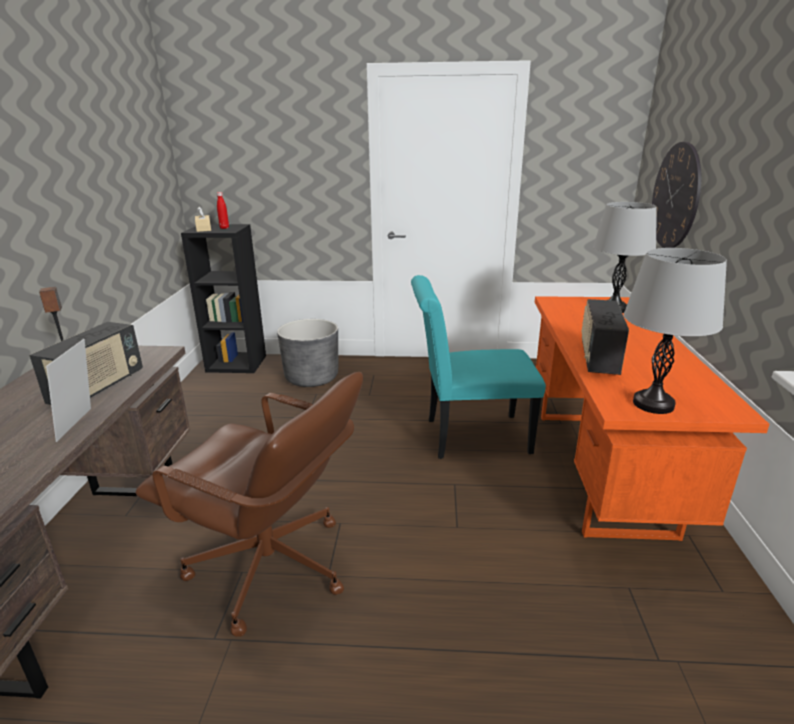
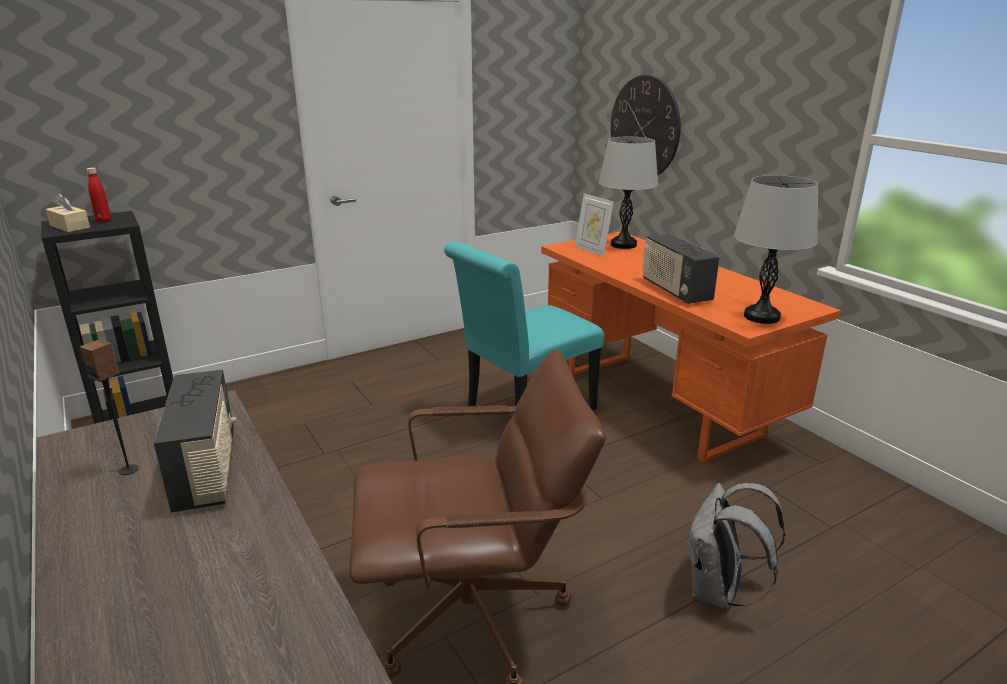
camera: 35 degrees left, 0 degrees up
picture frame [46,339,91,442] -> picture frame moved to [575,193,614,256]
grey planter [277,319,338,387] -> none
none -> grey backpack [687,483,786,609]

